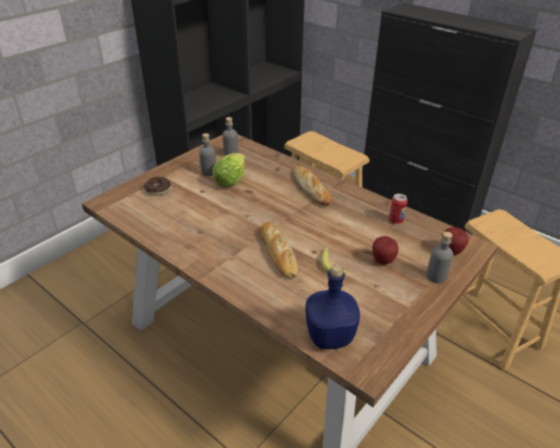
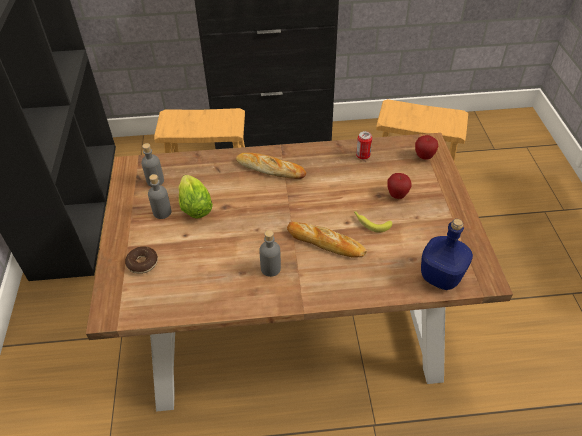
camera: 45 degrees left, 10 degrees up
grey bottle [426,232,453,284] -> grey bottle moved to [259,230,281,277]

